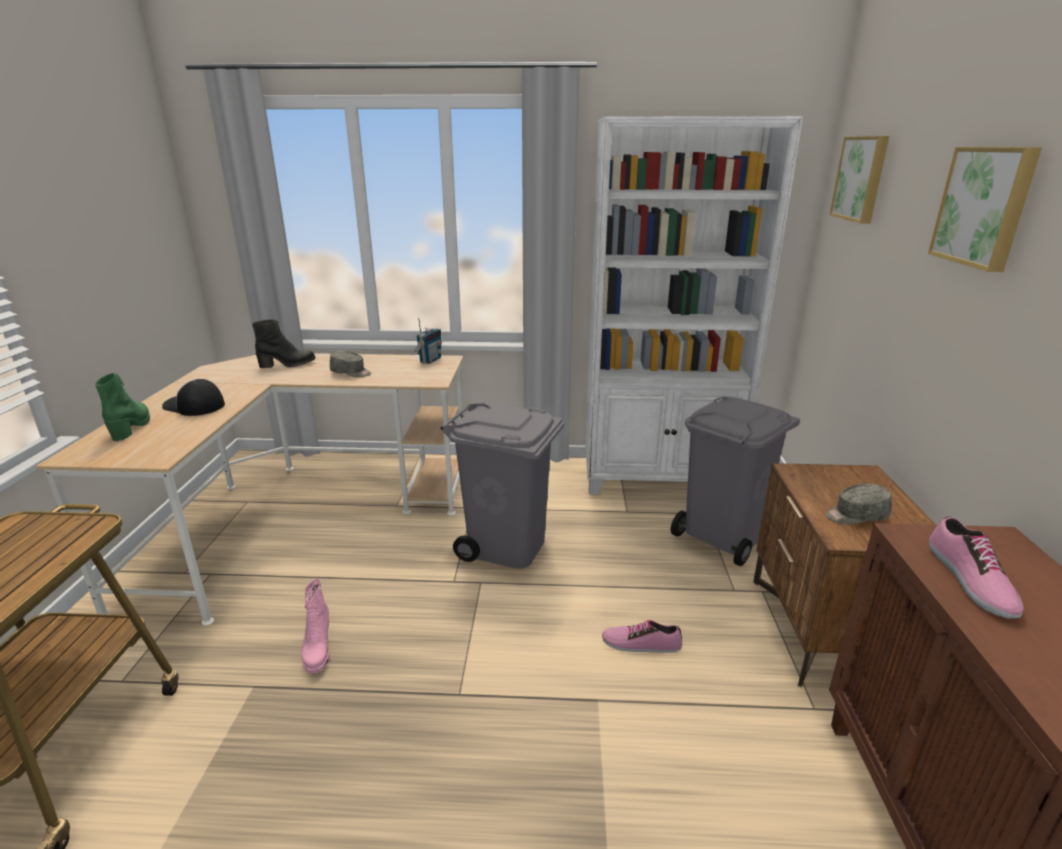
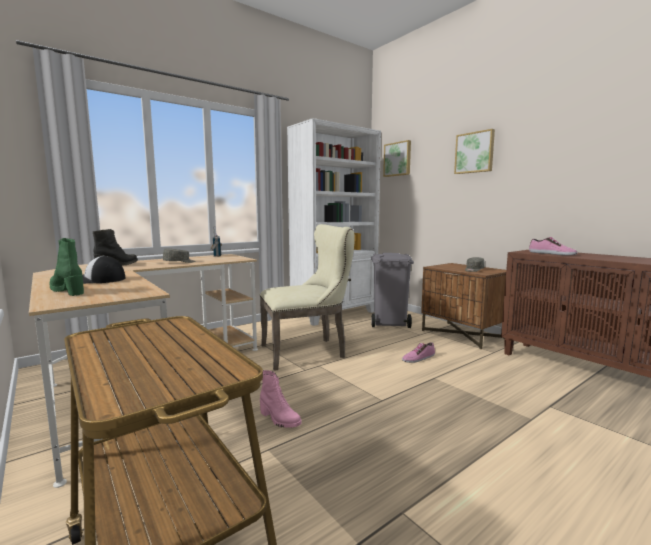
camera: 40 degrees left, 15 degrees down
grey trash can [440,403,565,569] -> beige chair [260,224,355,371]

